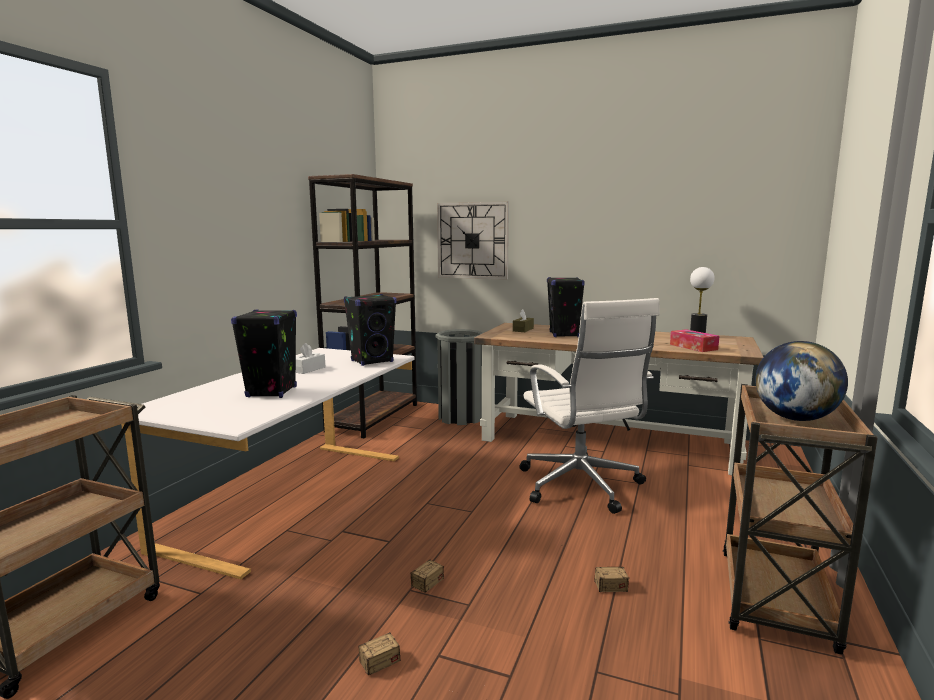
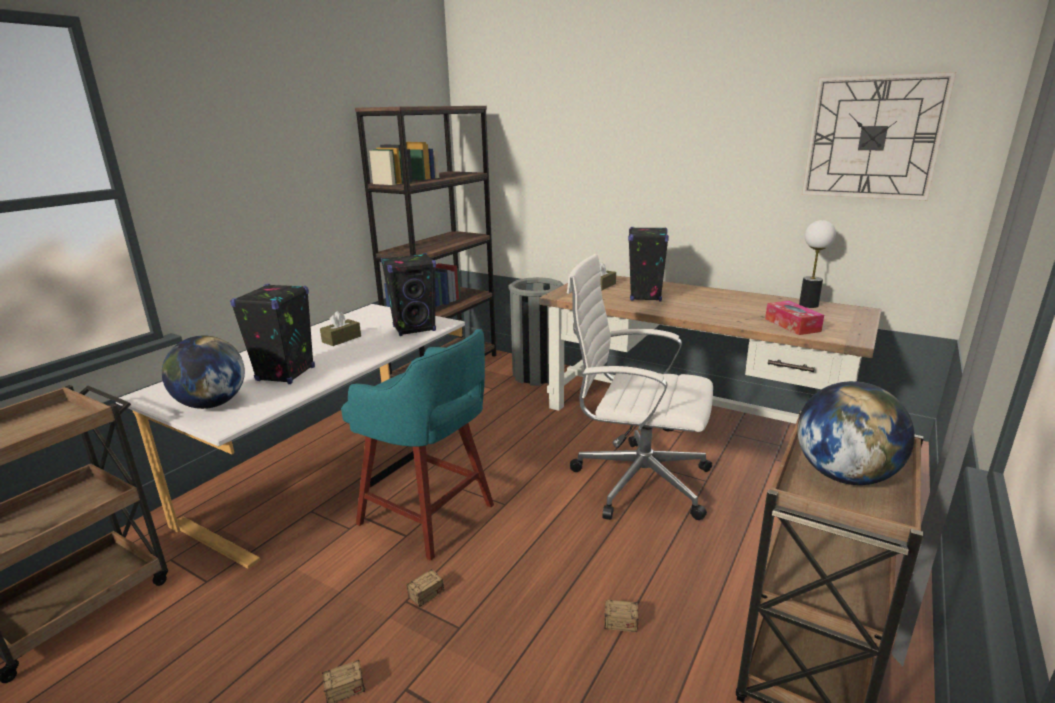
camera: 10 degrees right, 10 degrees up
white tissue box [296,343,325,374] -> brown tissue box [320,311,361,346]
wall clock [437,202,509,280] -> wall clock moved to [801,72,956,201]
white office chair [519,298,660,514] -> white office chair turned 120 degrees clockwise [567,254,713,520]
none -> globe [162,336,245,409]
none -> turquoise stool [341,329,494,561]

